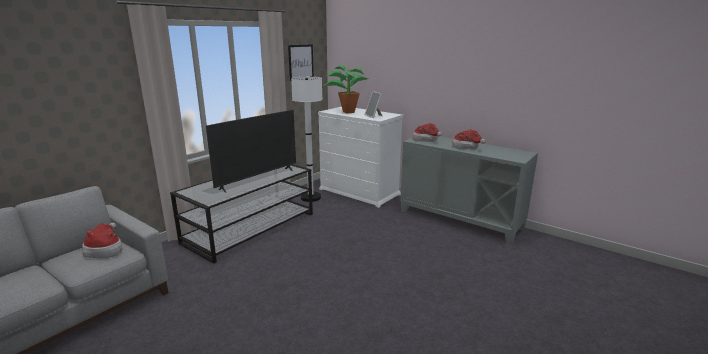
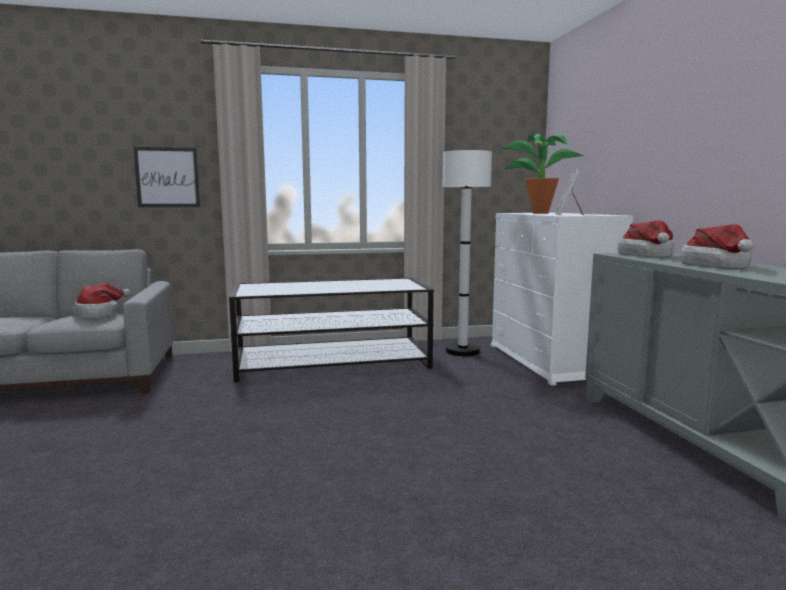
camera: 40 degrees right, 10 degrees down
television [206,110,296,193] -> none
picture [288,44,314,81] -> picture moved to [134,147,200,207]

